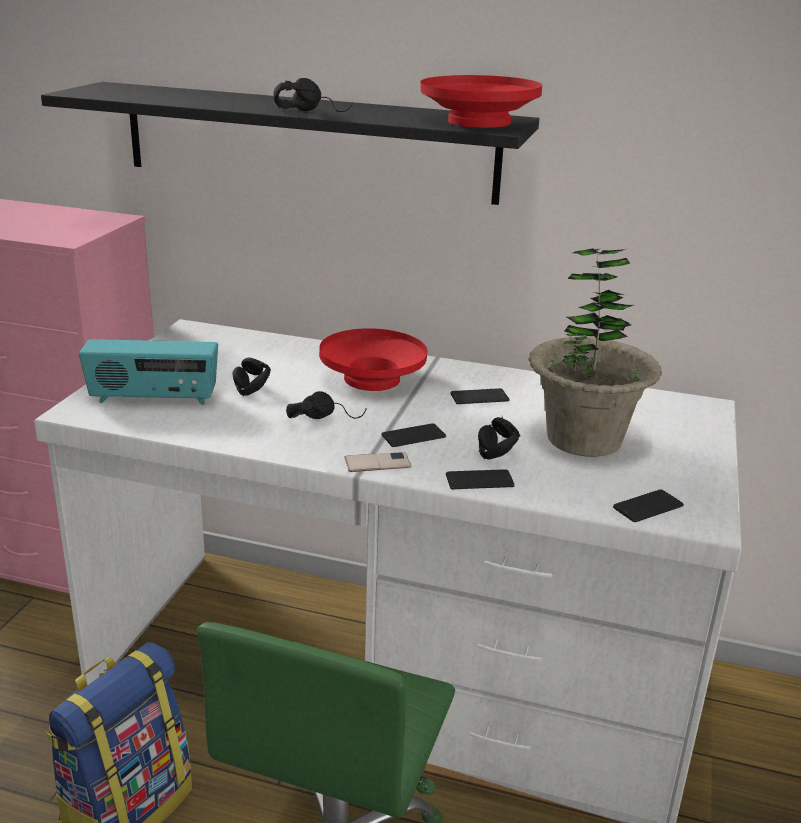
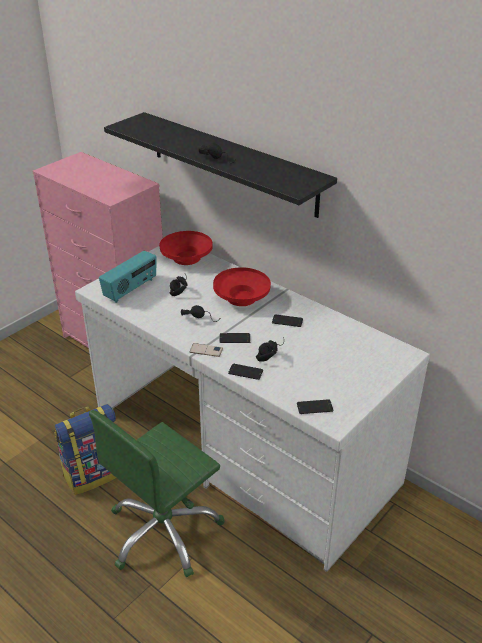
camera: 25 degrees right, 10 degrees up
radio [79,339,218,405] -> radio turned 75 degrees counterclockwise [99,250,156,303]
red bowl [420,75,542,128] -> red bowl moved to [159,231,213,265]
potted plant [528,248,662,457] -> none

